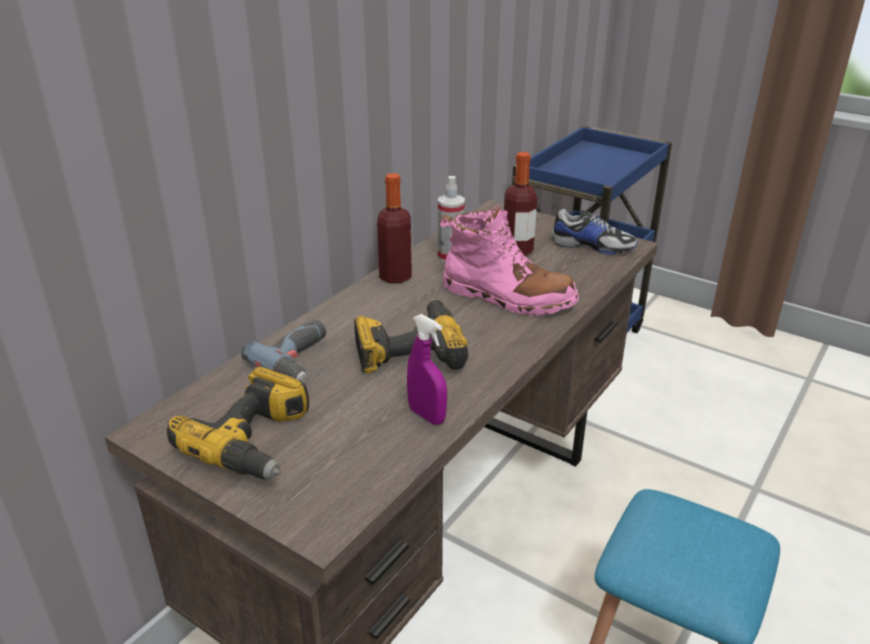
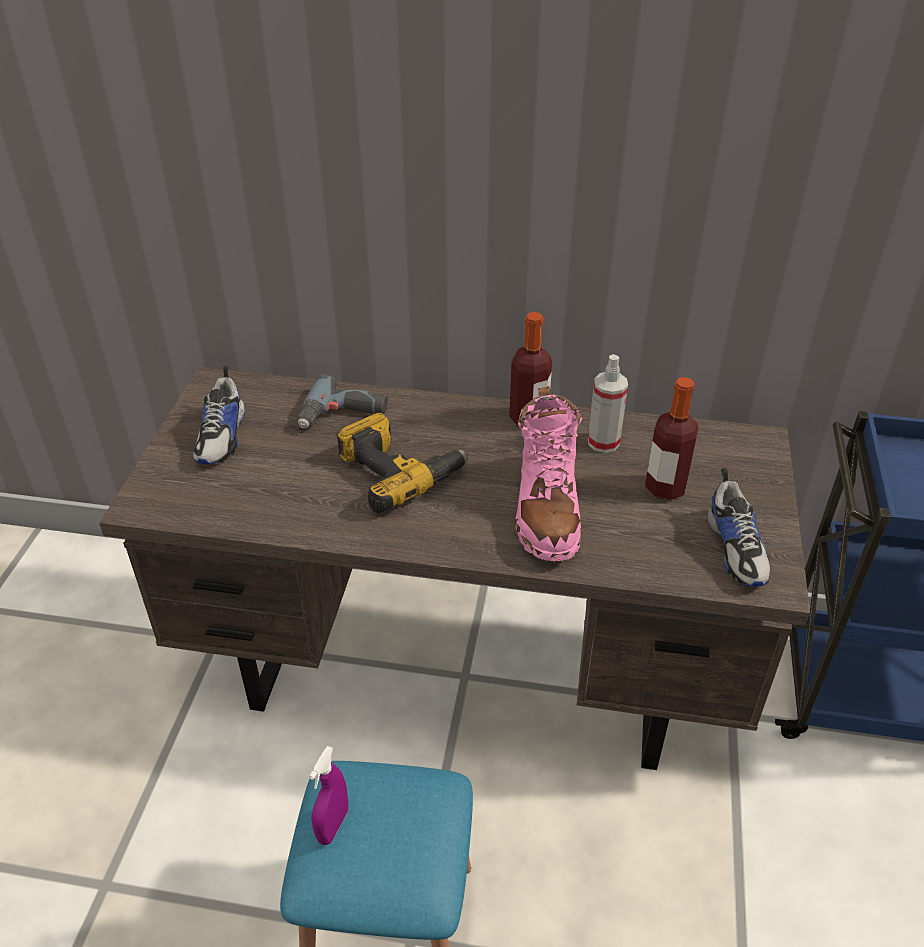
camera: 65 degrees right, 10 degrees up
power drill [167,367,309,479] -> shoe [193,366,245,464]
purple spray bottle [407,314,447,425] -> purple spray bottle moved to [309,746,348,845]

